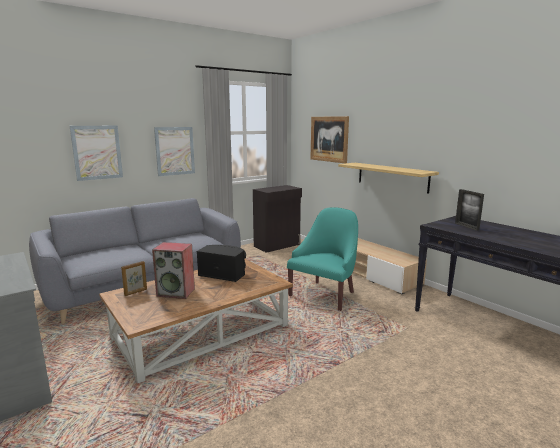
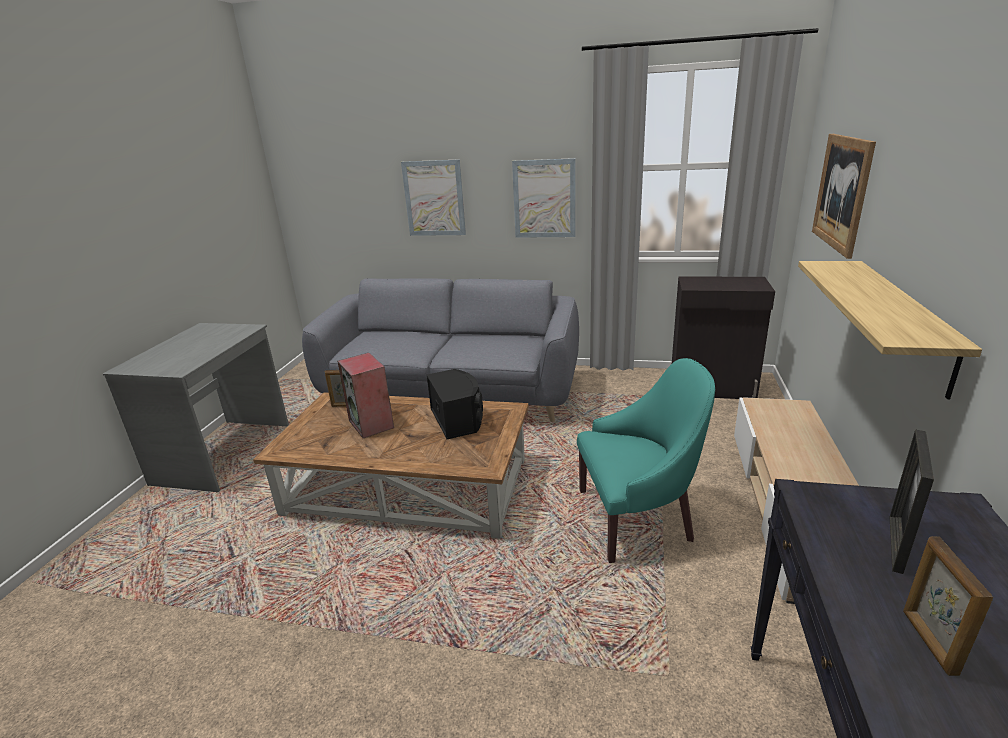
camera: 50 degrees right, 10 degrees up
none -> picture frame [903,536,993,676]

